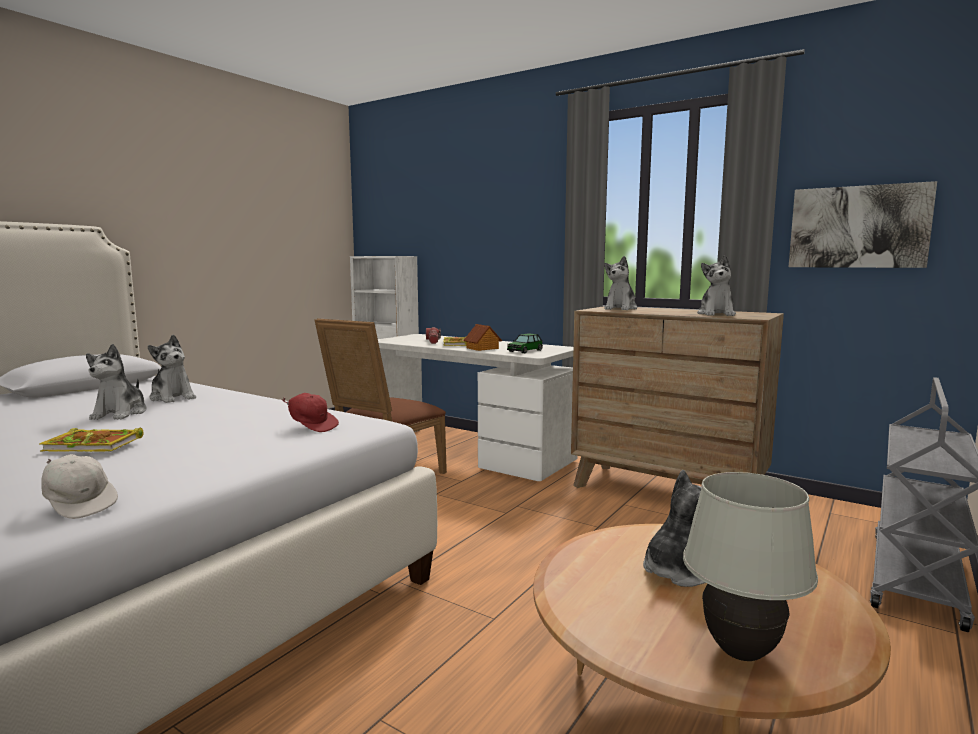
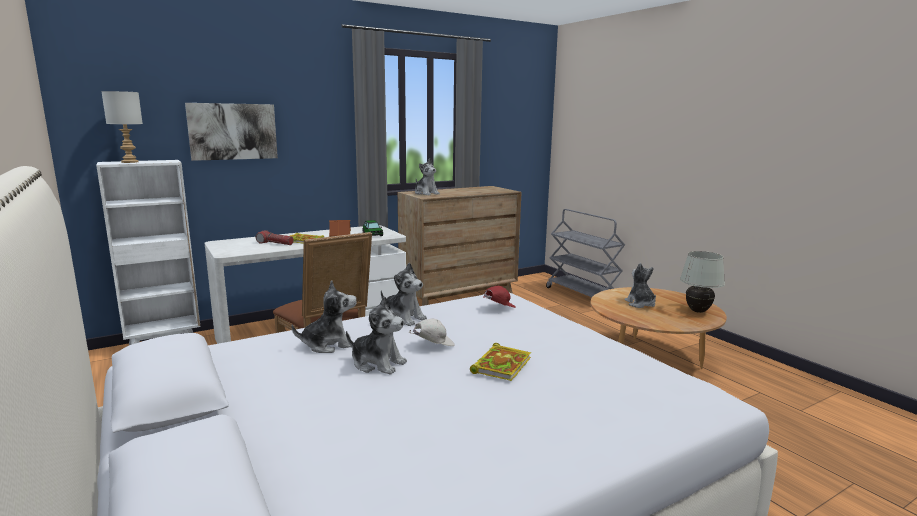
camera: 65 degrees left, 5 degrees up
white cap [41,454,118,519] -> white cap moved to [409,318,455,346]
plush toy [697,255,736,316] -> plush toy moved to [381,263,427,326]
picture [788,181,937,268] -> picture moved to [185,103,278,161]
none -> grey table lamp [101,91,143,163]

